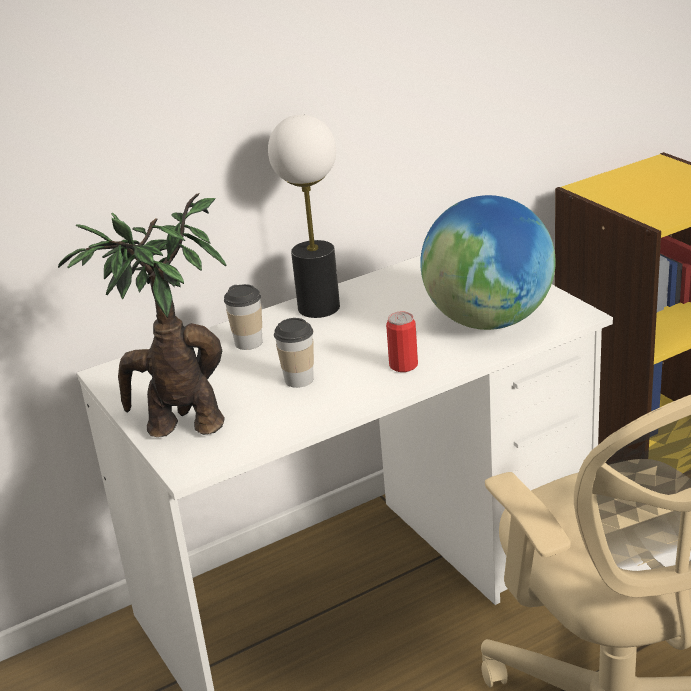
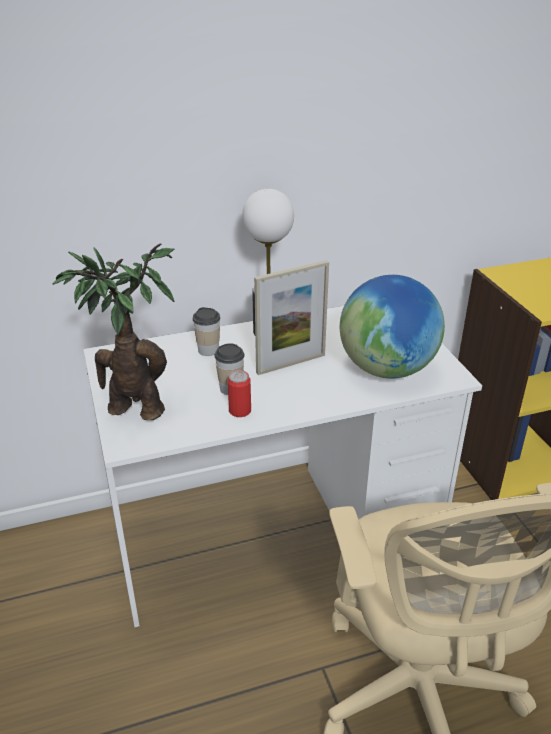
camera: 10 degrees right, 5 degrees up
can [386,311,418,372] -> can moved to [228,370,251,417]
none -> picture frame [254,260,329,375]

